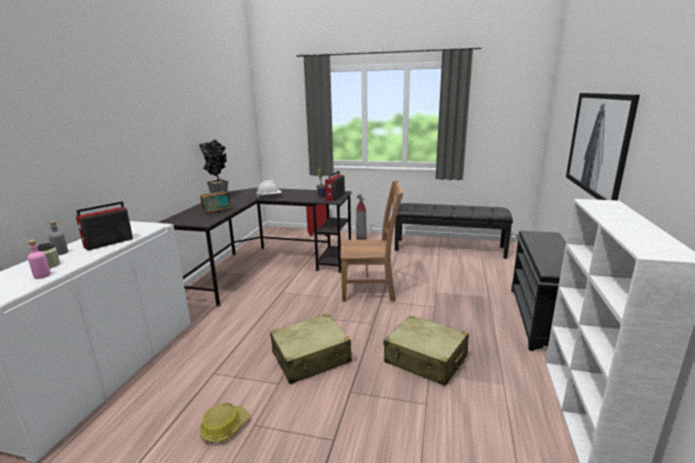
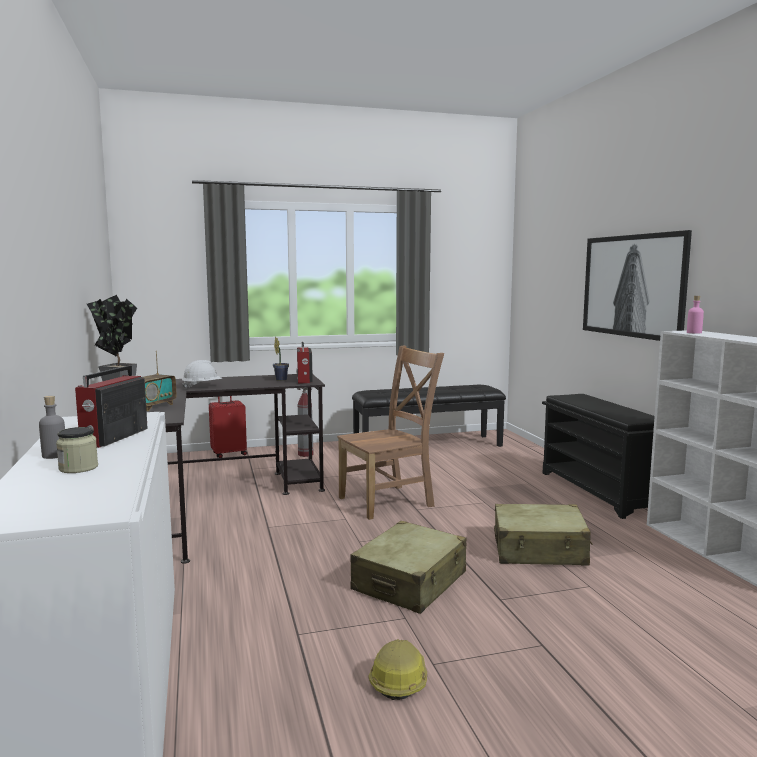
camera: 30 degrees left, 10 degrees down
pink bottle [28,240,51,279] -> pink bottle moved to [687,296,704,334]

